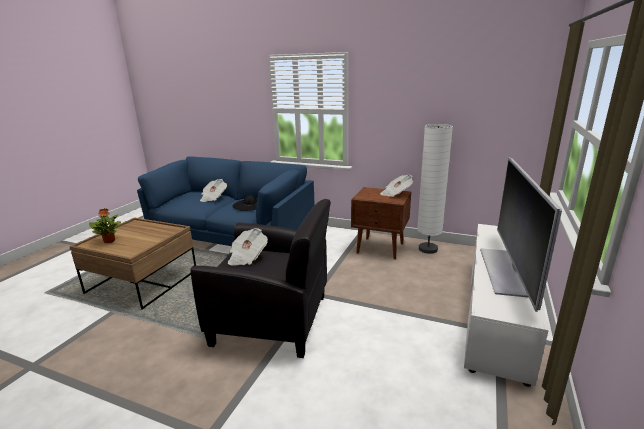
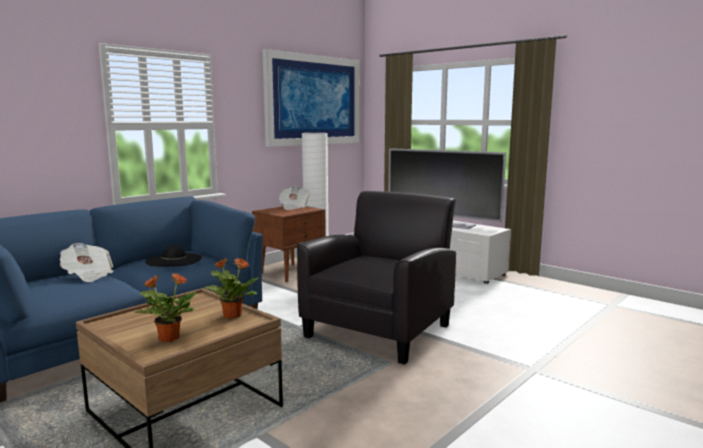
camera: 70 degrees left, 10 degrees down
newspaper [228,228,268,266] -> none
none -> potted plant [204,258,258,319]
none -> picture [262,49,359,147]

